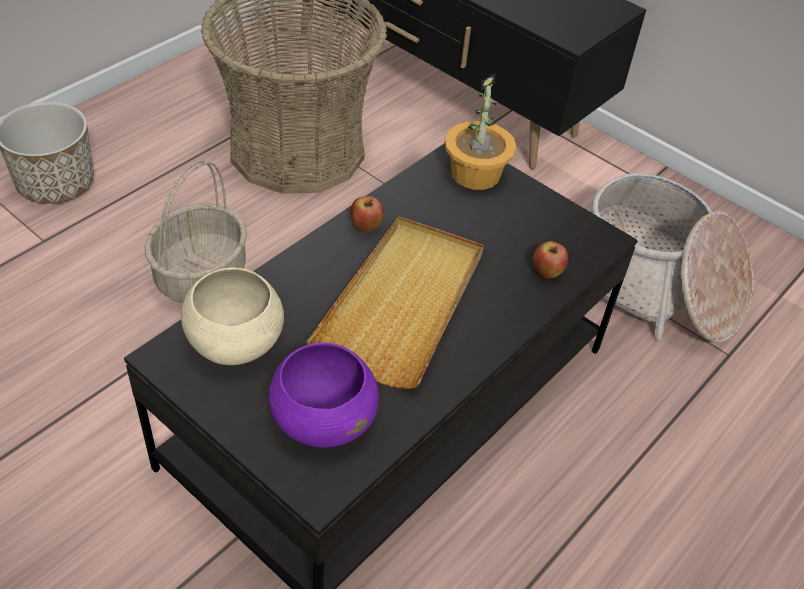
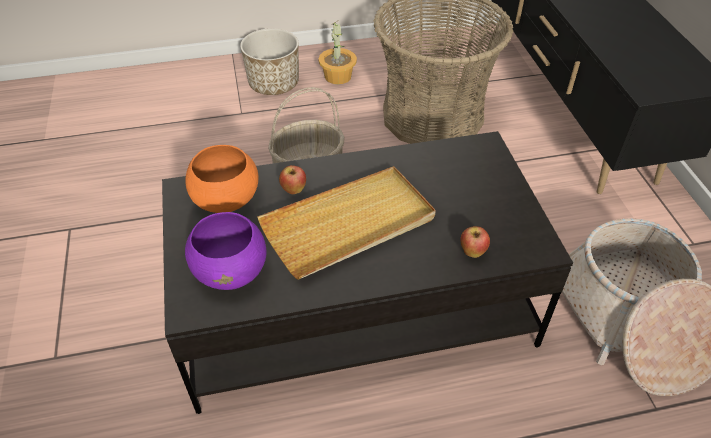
camera: 40 degrees right, 0 degrees up
beige bowl [181,267,284,365] -> orange bowl [185,145,258,213]
apple [350,196,384,232] -> apple moved to [279,165,306,194]
potted plant [445,74,516,190] -> potted plant moved to [318,21,357,84]

